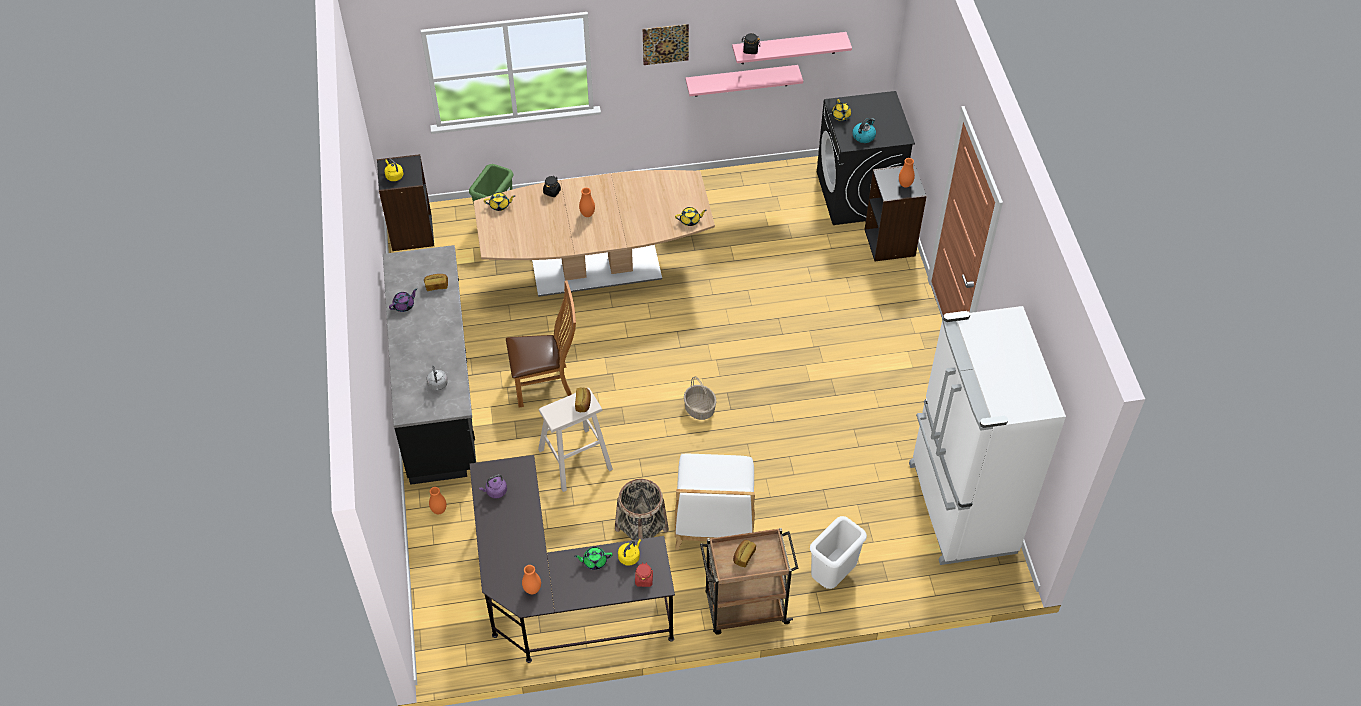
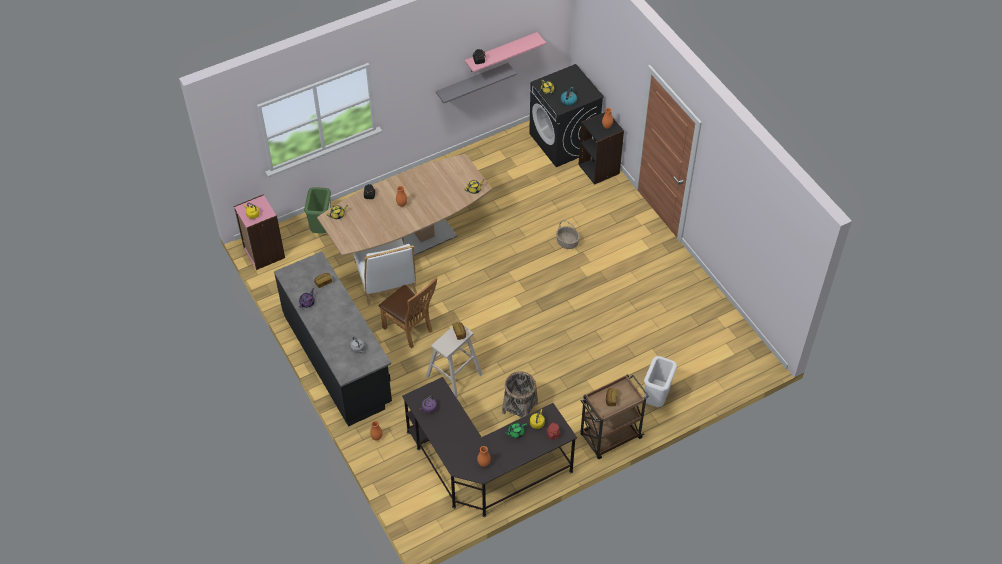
camera: 20 degrees left, 0 degrees up
black bookcase [377,154,434,251] -> pink bookcase [234,194,285,270]
brown chair [506,281,576,408] -> brown chair turned 75 degrees clockwise [378,278,437,349]
picture [643,24,689,65] -> none
white chair [675,454,755,550] -> white chair moved to [353,238,417,305]
basket [684,376,717,420] -> basket moved to [556,220,580,249]
pink shelf [685,65,803,97] -> grey shelf [436,63,517,103]
white fridge [909,306,1066,565] -> none

